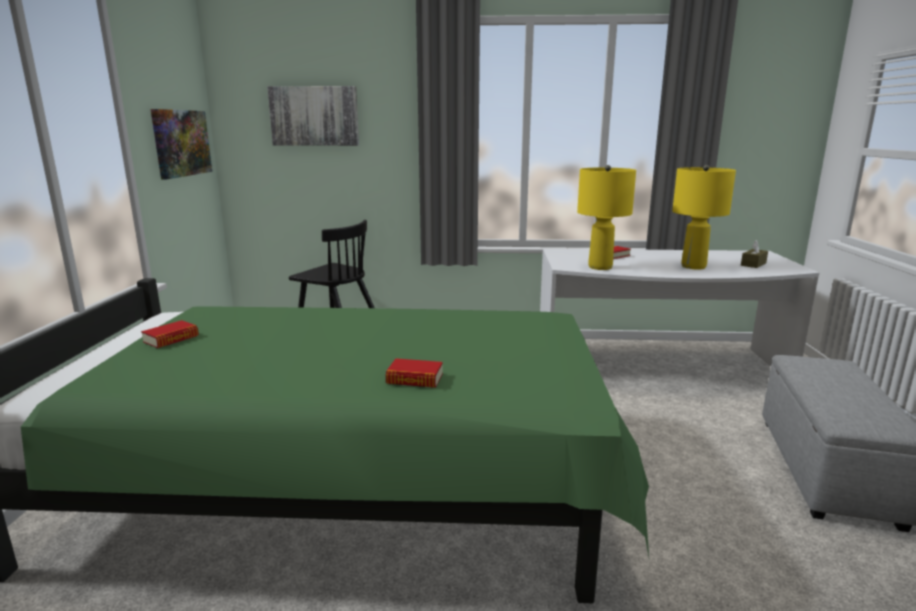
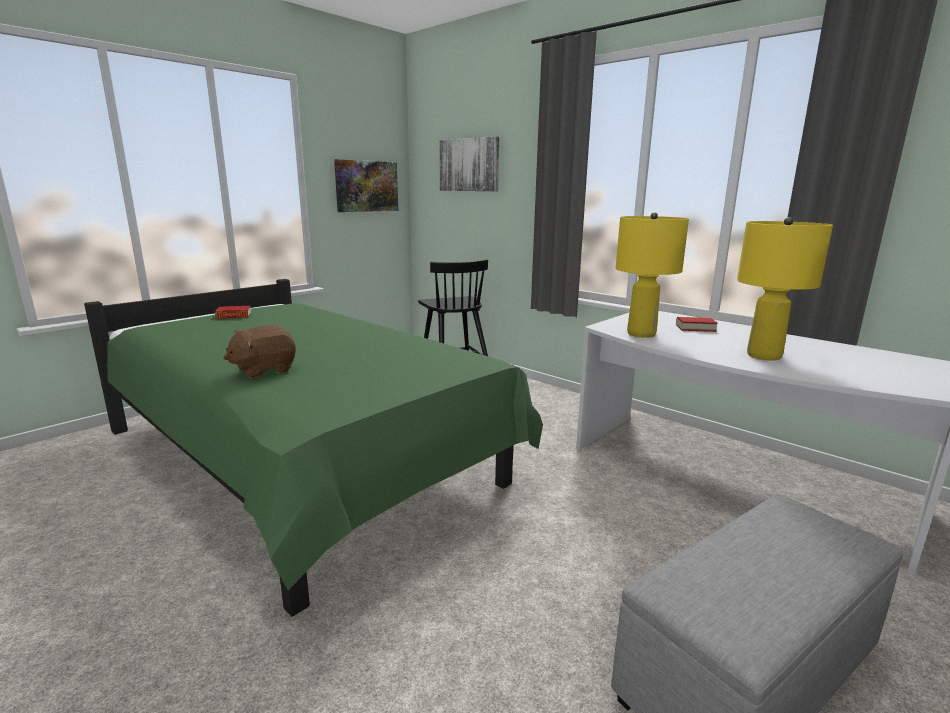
camera: 40 degrees right, 0 degrees up
book [386,358,443,388] -> brown plush toy [224,325,296,379]
brown tissue box [741,240,768,268] -> none

